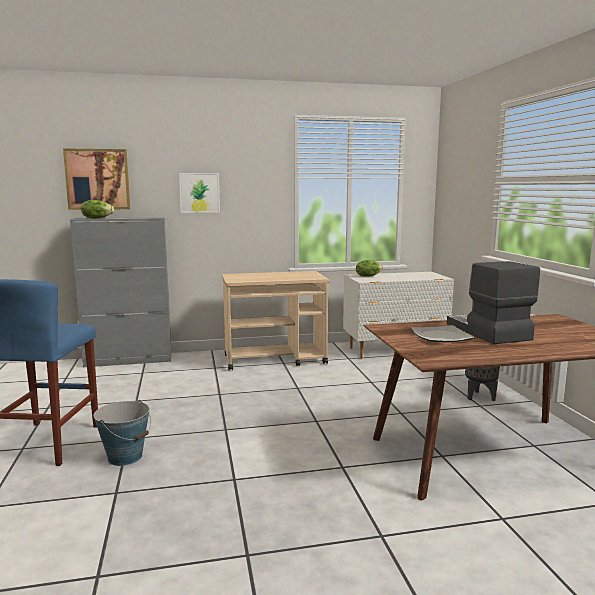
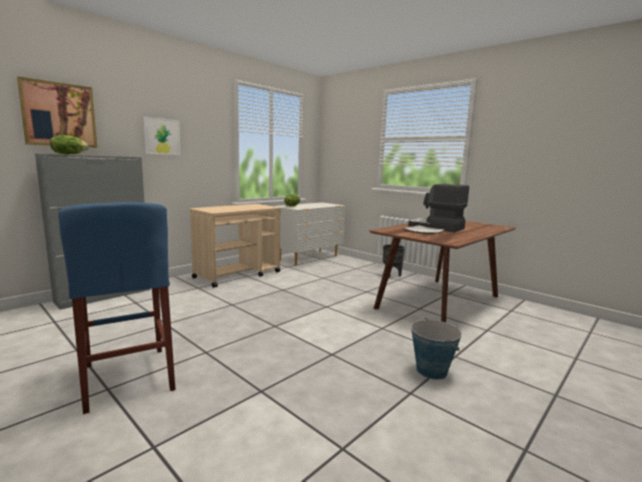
camera: 35 degrees left, 0 degrees up
bucket [94,400,151,466] -> bucket moved to [411,318,462,380]

